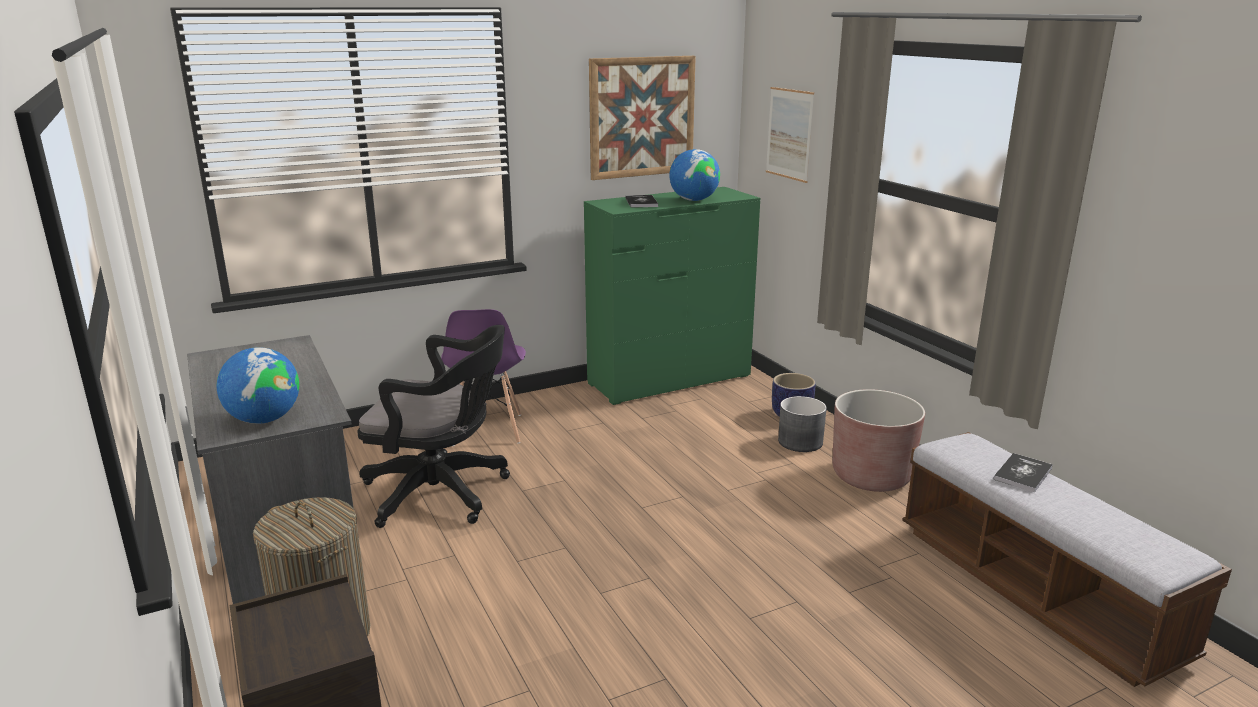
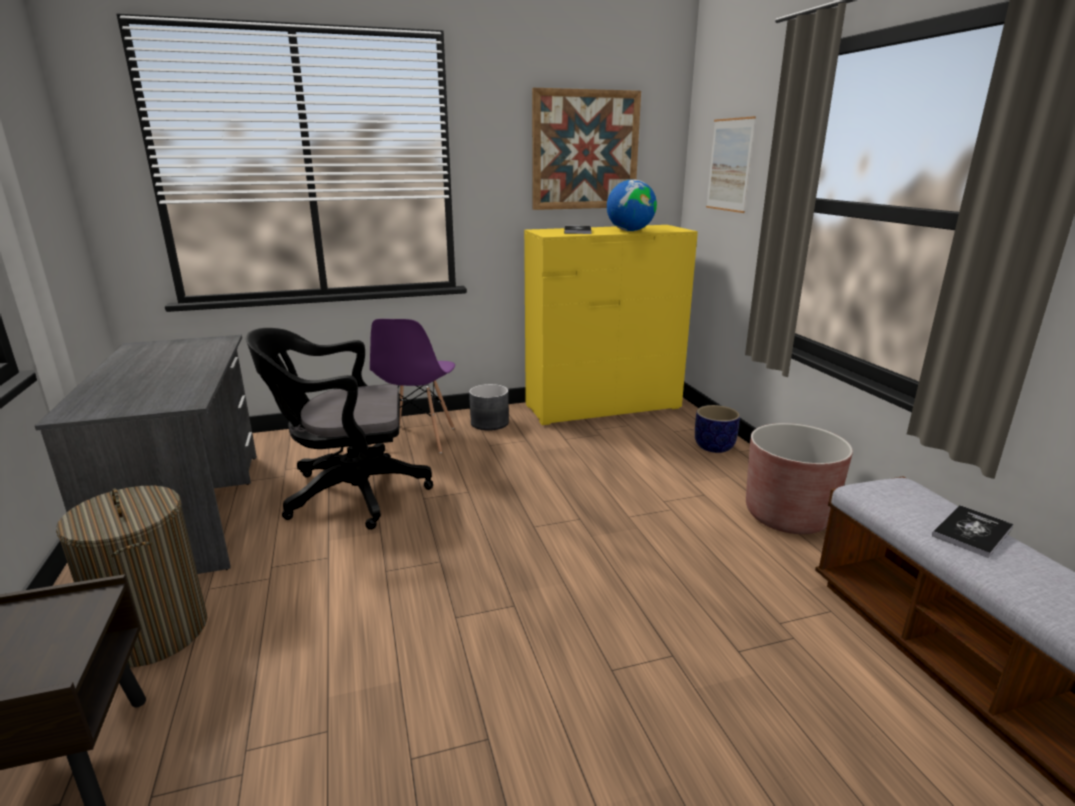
camera: 10 degrees right, 0 degrees up
globe [217,347,299,424] -> none
black office chair [358,325,510,528] -> black office chair turned 150 degrees clockwise [246,328,433,530]
green dresser [584,187,760,405] -> yellow dresser [524,225,698,425]
grey planter [778,396,827,452] -> grey planter moved to [469,384,509,431]

